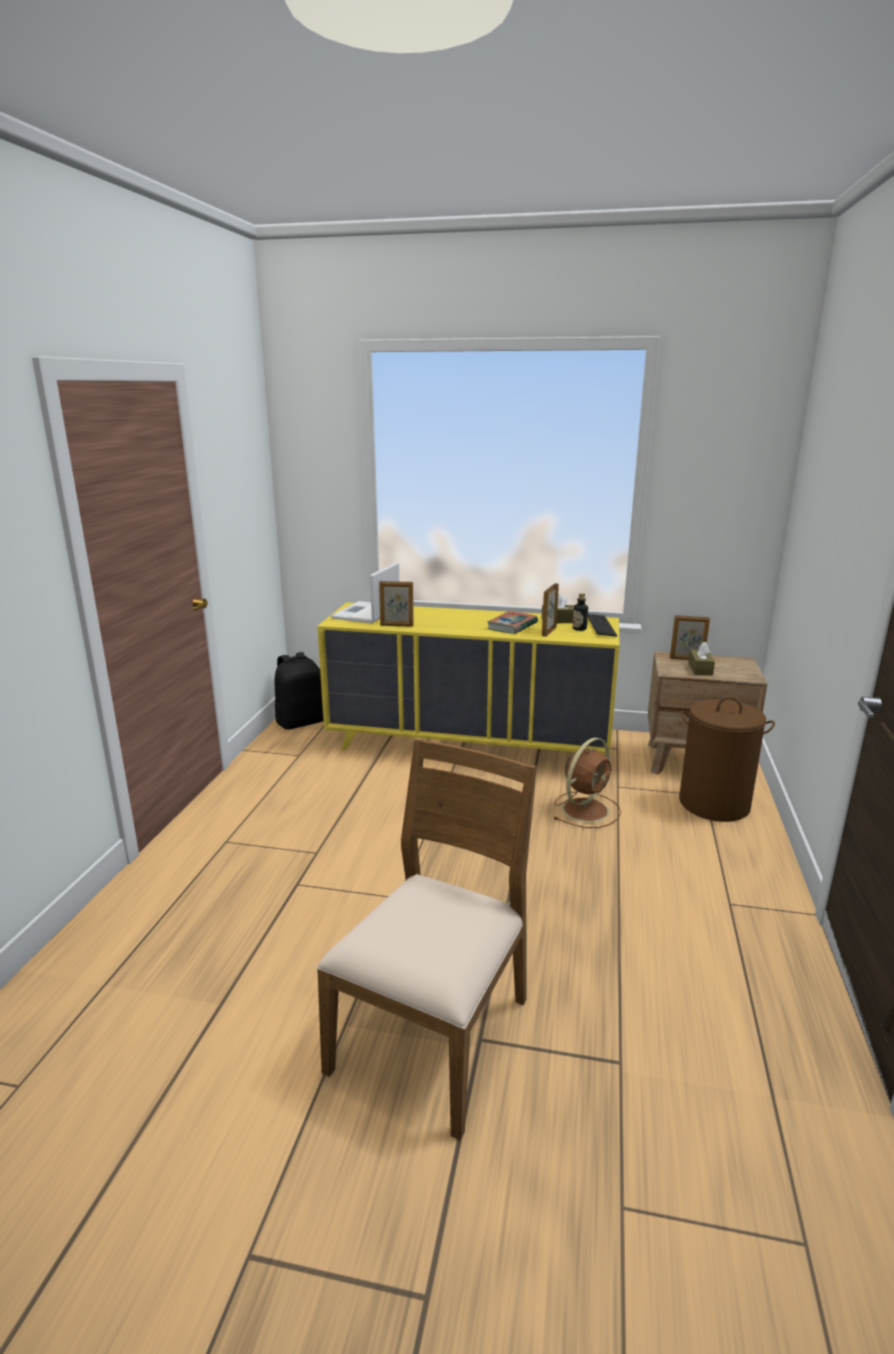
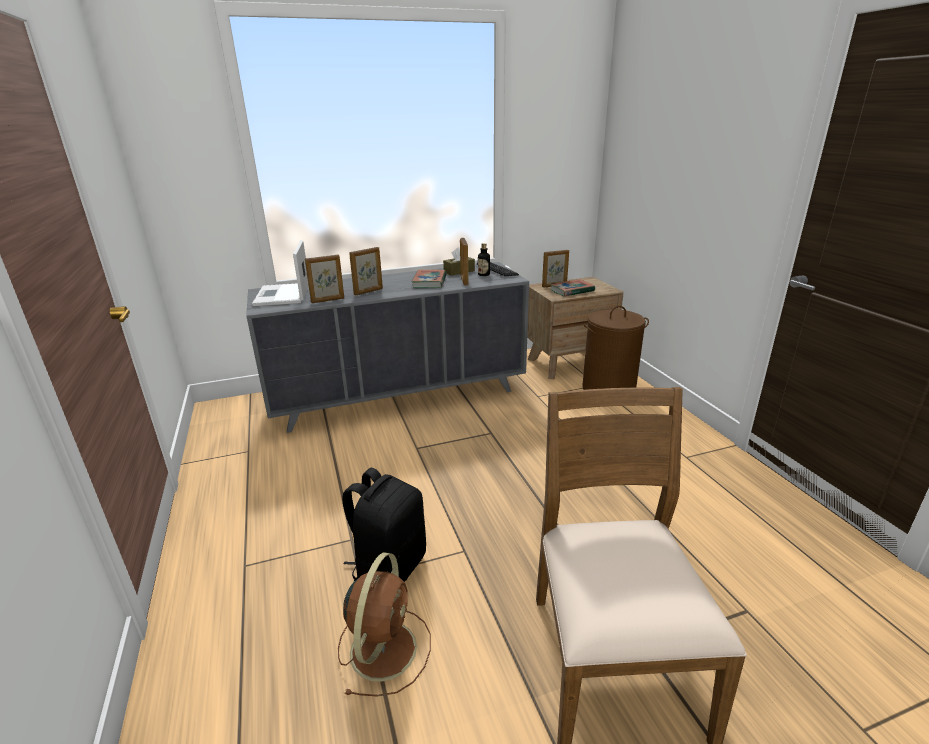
camera: 30 degrees left, 5 degrees up
black backpack [275,652,323,730] -> black backpack moved to [342,468,426,582]
yellow dresser [317,602,620,755] -> grey dresser [246,262,529,433]
brown fan [554,737,621,828] -> brown fan moved to [338,553,431,697]
brown tissue box [688,642,715,676] -> book [550,279,595,296]
none -> picture frame [349,247,383,295]

